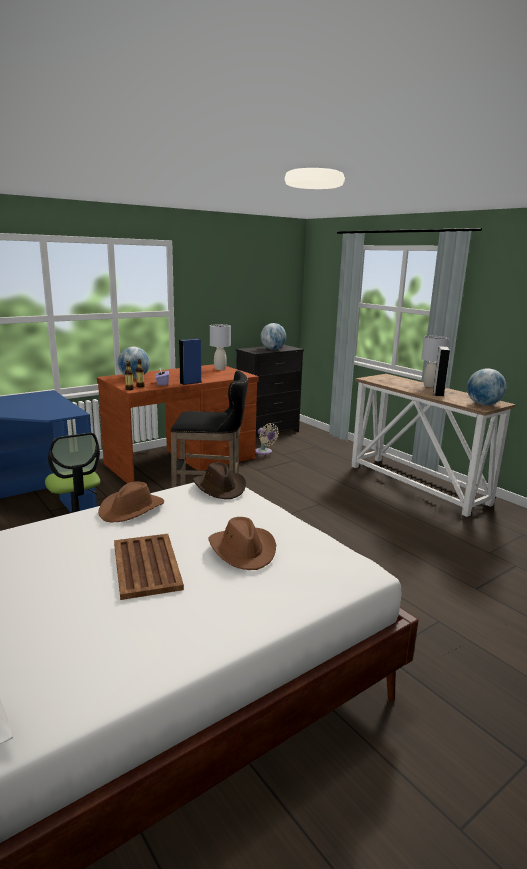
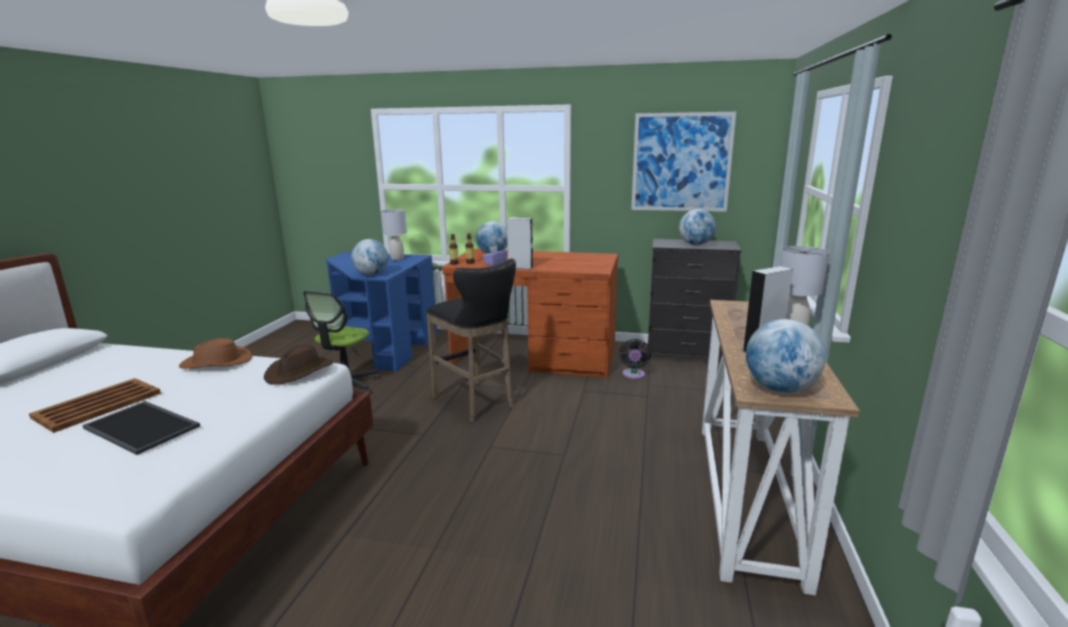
camera: 50 degrees right, 0 degrees up
blue speaker [179,339,202,385] -> grey speaker [507,217,533,269]
brown hat [208,517,276,570] -> tray [82,401,200,455]
grey table lamp [210,324,231,370] -> grey table lamp moved to [381,209,407,261]
beige fan [255,423,279,455] -> black fan [619,339,651,379]
none -> globe [351,239,388,275]
none -> picture [631,112,736,212]

